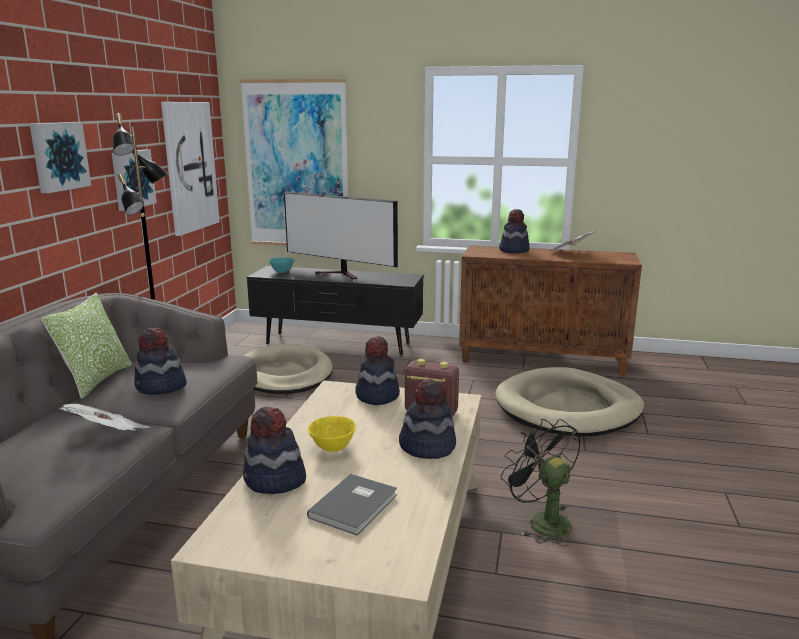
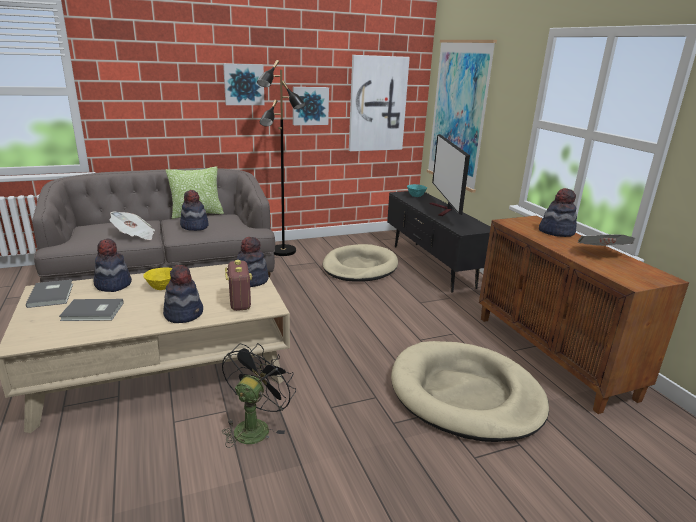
camera: 55 degrees right, 5 degrees up
none -> grey book [26,280,73,308]

